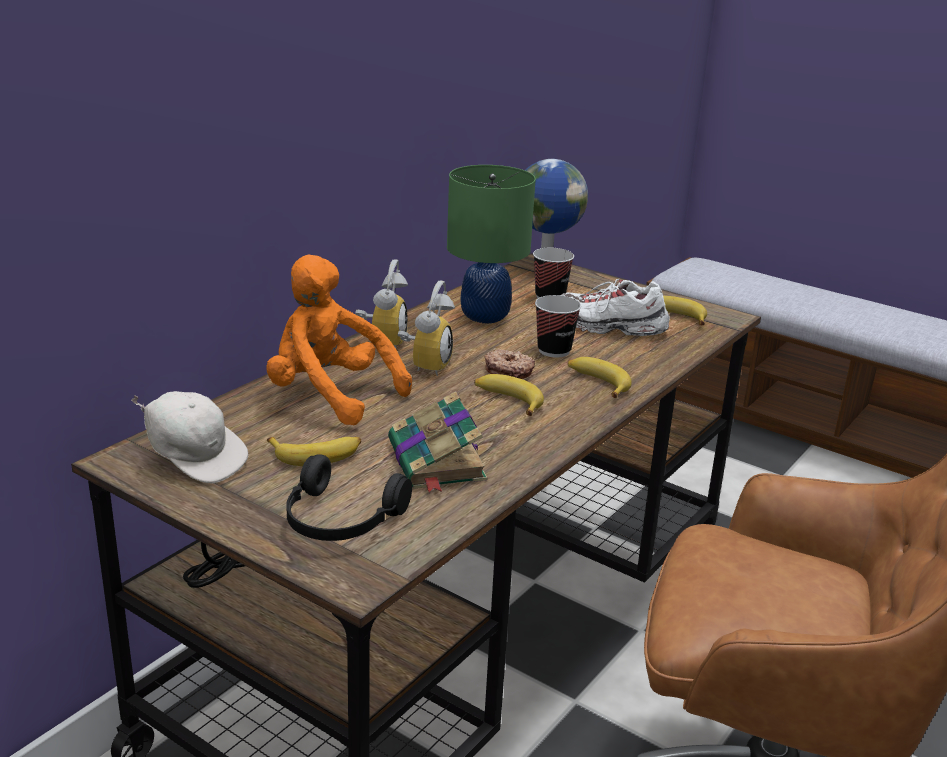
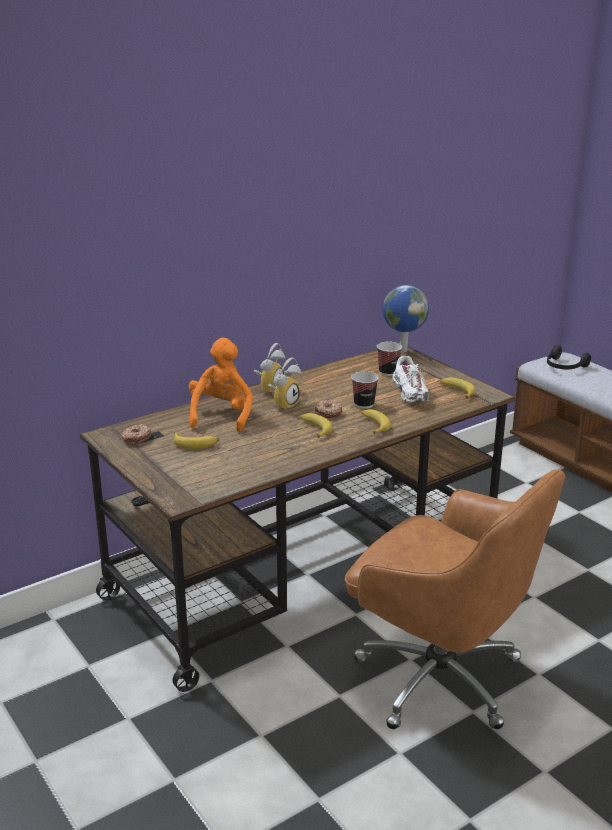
camera: 20 degrees right, 0 degrees up
white cap [131,391,248,483] -> donut [121,424,151,445]
orange plush toy [266,255,412,425] -> orange plush toy turned 45 degrees clockwise [189,338,253,432]
black headphones [286,454,412,541] -> black headphones moved to [547,345,591,369]
book [388,391,487,493] -> none
green table lamp [447,165,536,324] -> none
white shoe [561,279,670,336] -> white shoe turned 135 degrees counterclockwise [392,356,429,403]

